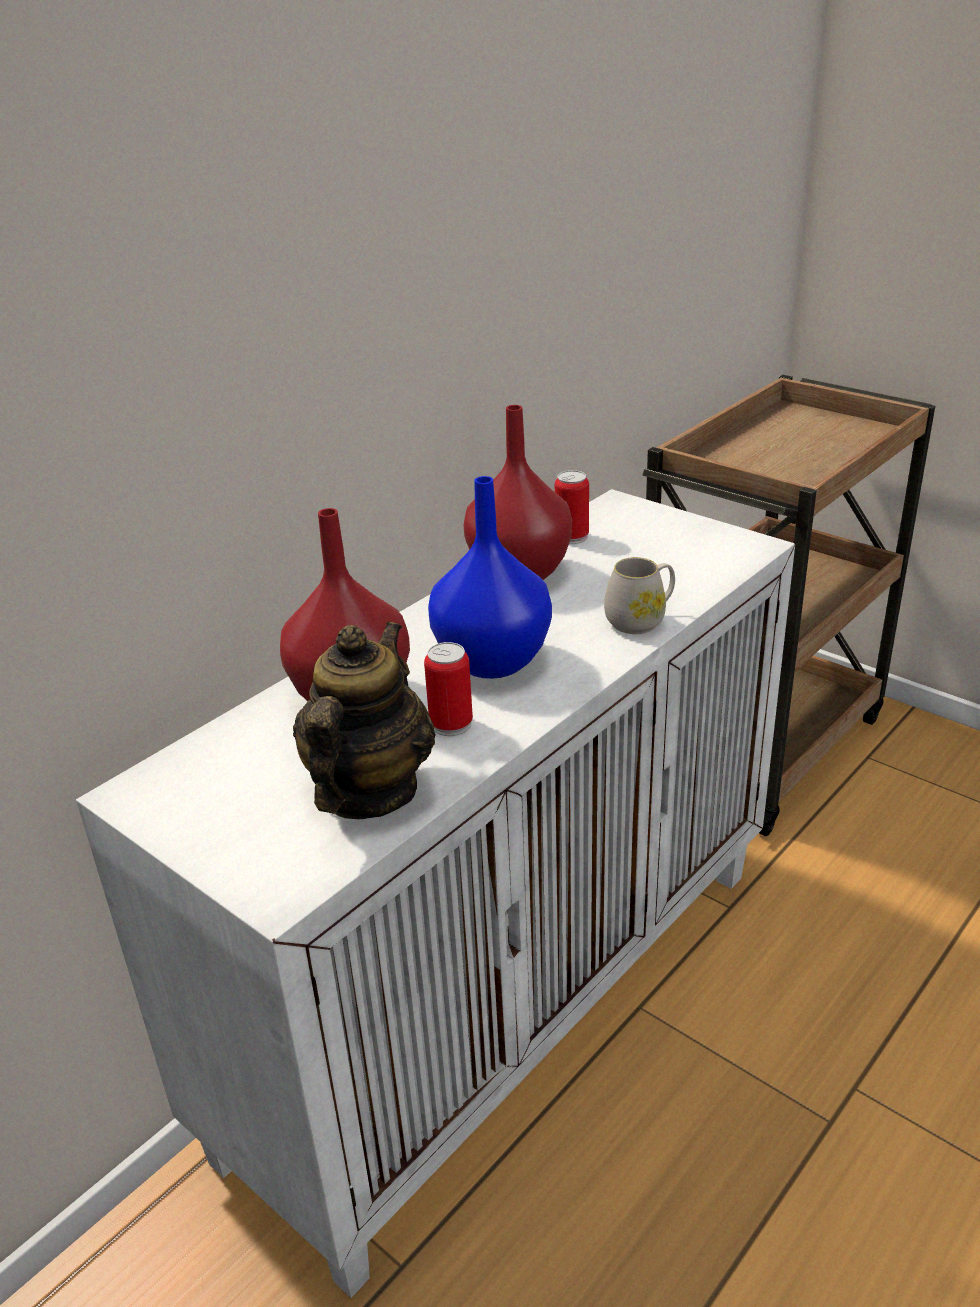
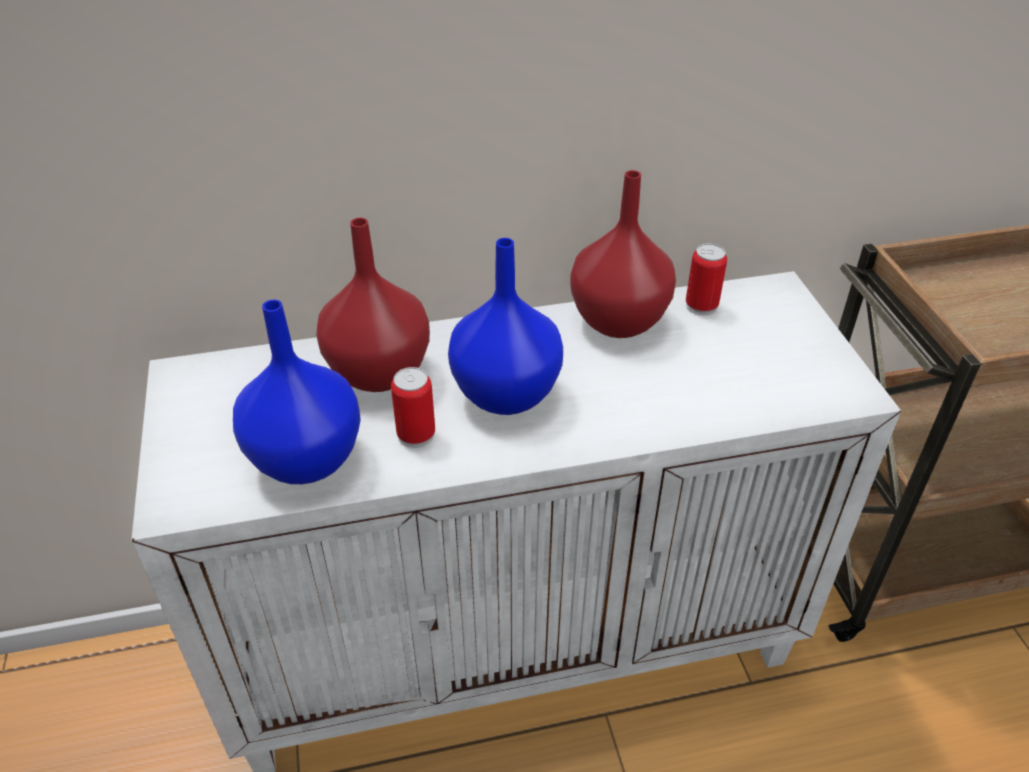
camera: 35 degrees right, 10 degrees up
teapot [293,622,436,819] -> blue vase [233,300,361,484]
white mug [604,557,675,634] -> none

